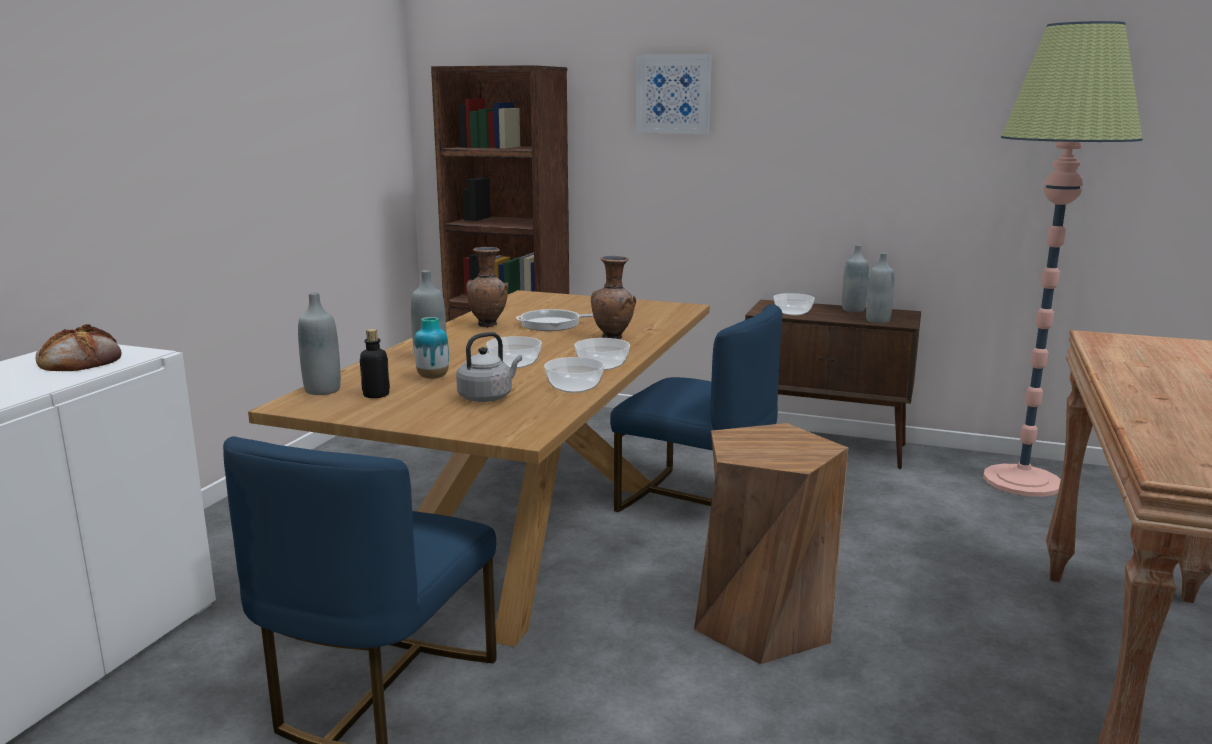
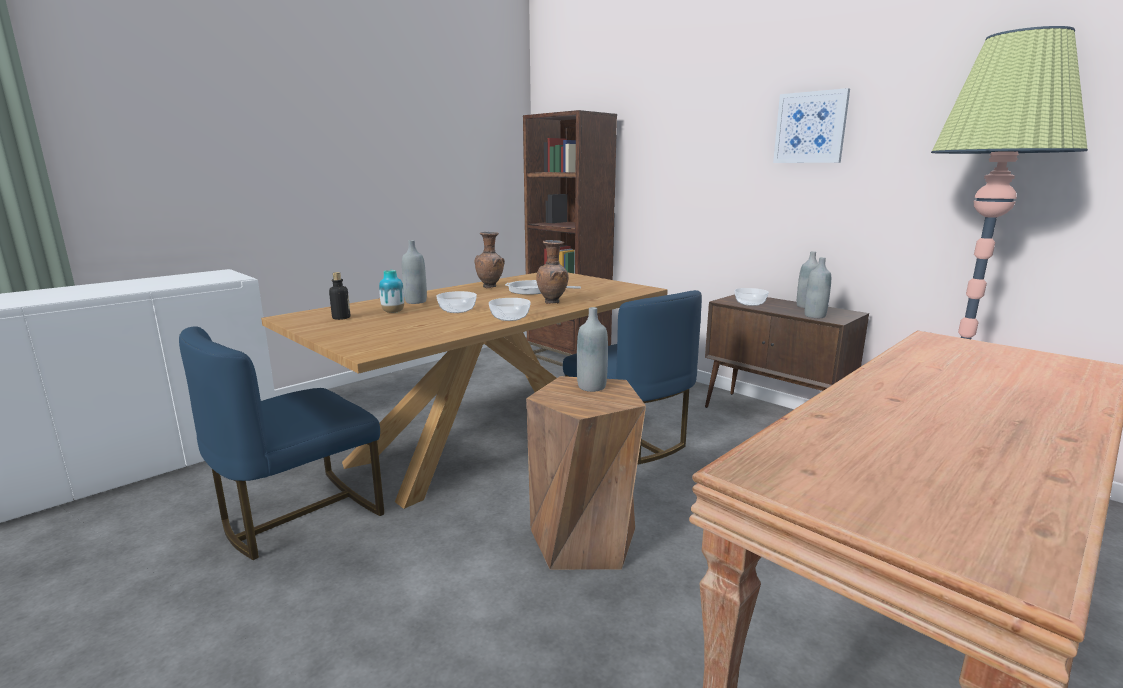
camera: 25 degrees right, 0 degrees up
bread [36,324,122,371] -> none
grey bottle [298,292,341,395] -> grey bottle moved to [577,307,608,392]
grey kettle [456,332,522,402] -> none
bowl [544,357,604,393] -> none
picture [636,54,712,134] -> picture moved to [773,88,850,163]

